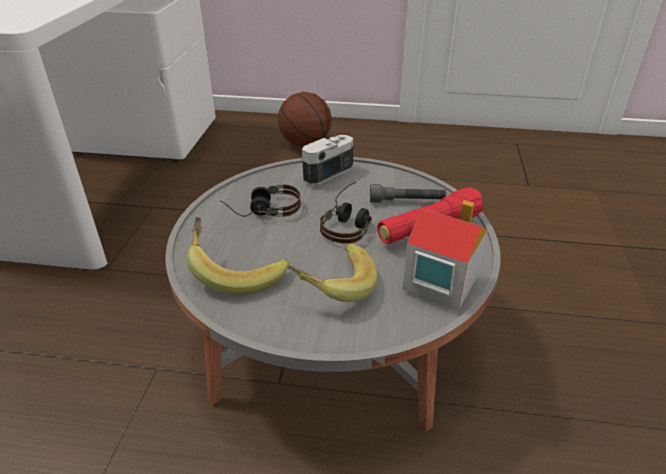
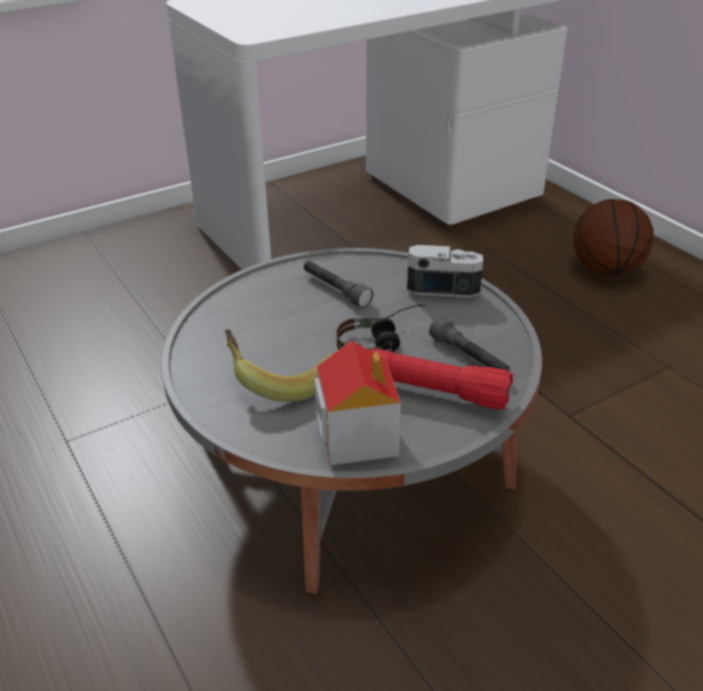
camera: 50 degrees right, 0 degrees up
banana [187,217,289,295] -> none
headphones [220,185,301,217] -> grey flashlight [304,261,373,308]

